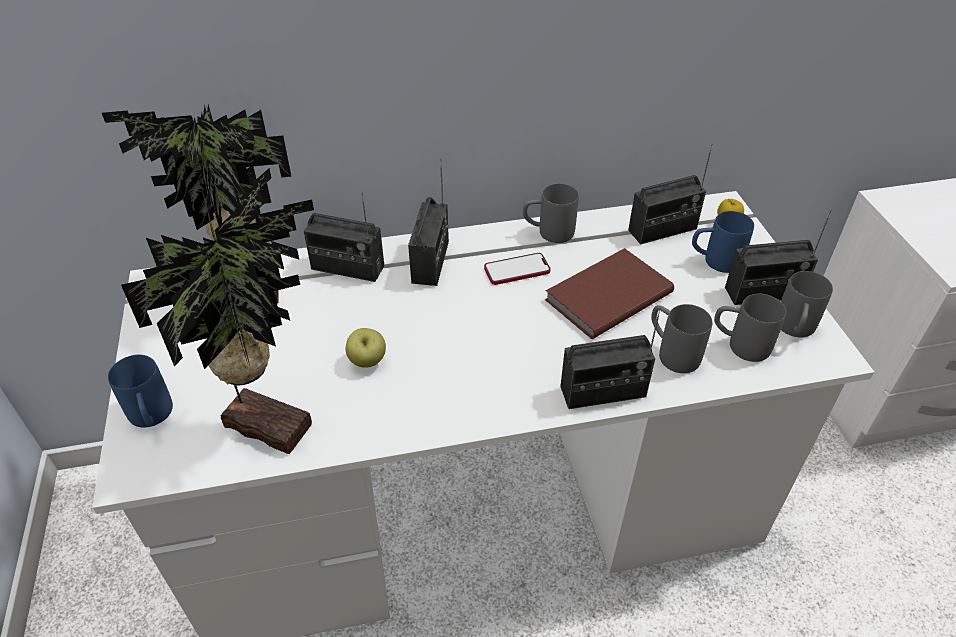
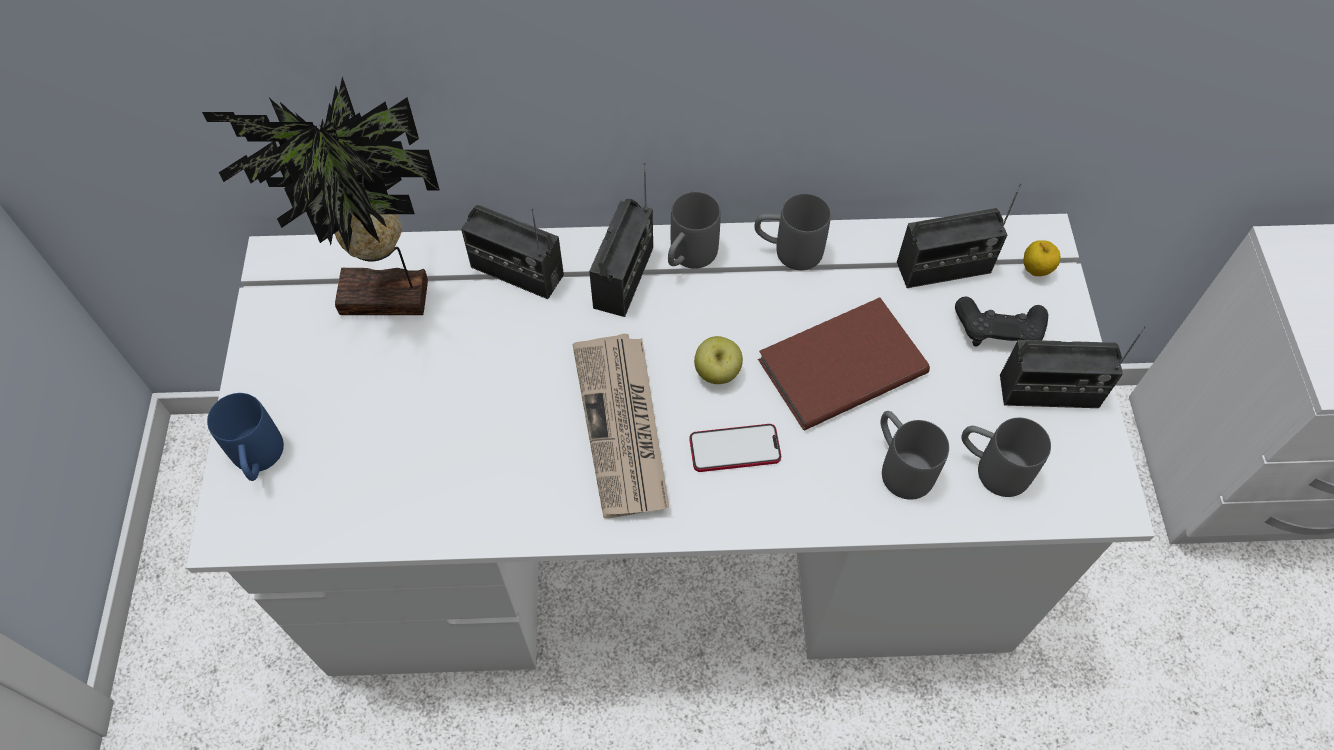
camera: 10 degrees right, 15 degrees up
potted plant [121,167,314,454] -> none
apple [346,328,386,368] -> apple moved to [694,336,743,384]
phone [484,253,550,285] -> phone moved to [689,424,781,472]
radio [560,307,661,409] -> none
blue mug [692,211,754,273] -> black game controller [955,296,1048,347]
grey mug [781,271,833,337] -> grey mug moved to [668,192,721,269]
none -> newspaper [572,334,669,518]

